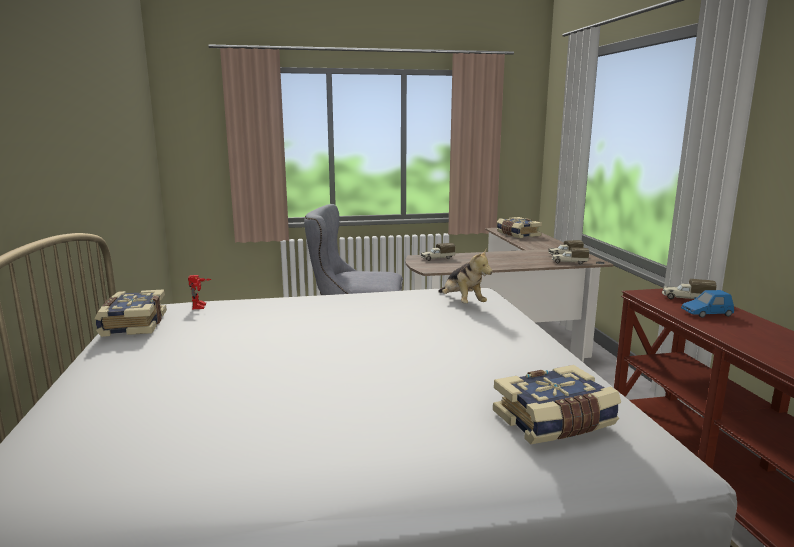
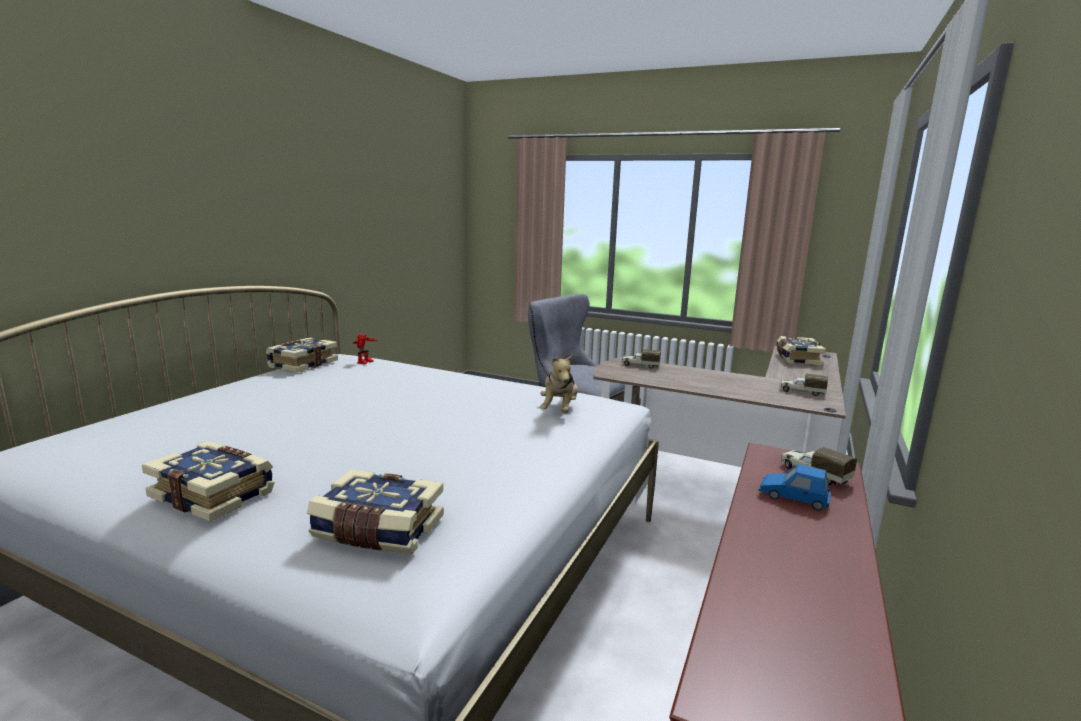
camera: 35 degrees right, 0 degrees up
toy truck [552,247,589,264] -> none
none -> book [142,441,275,522]

